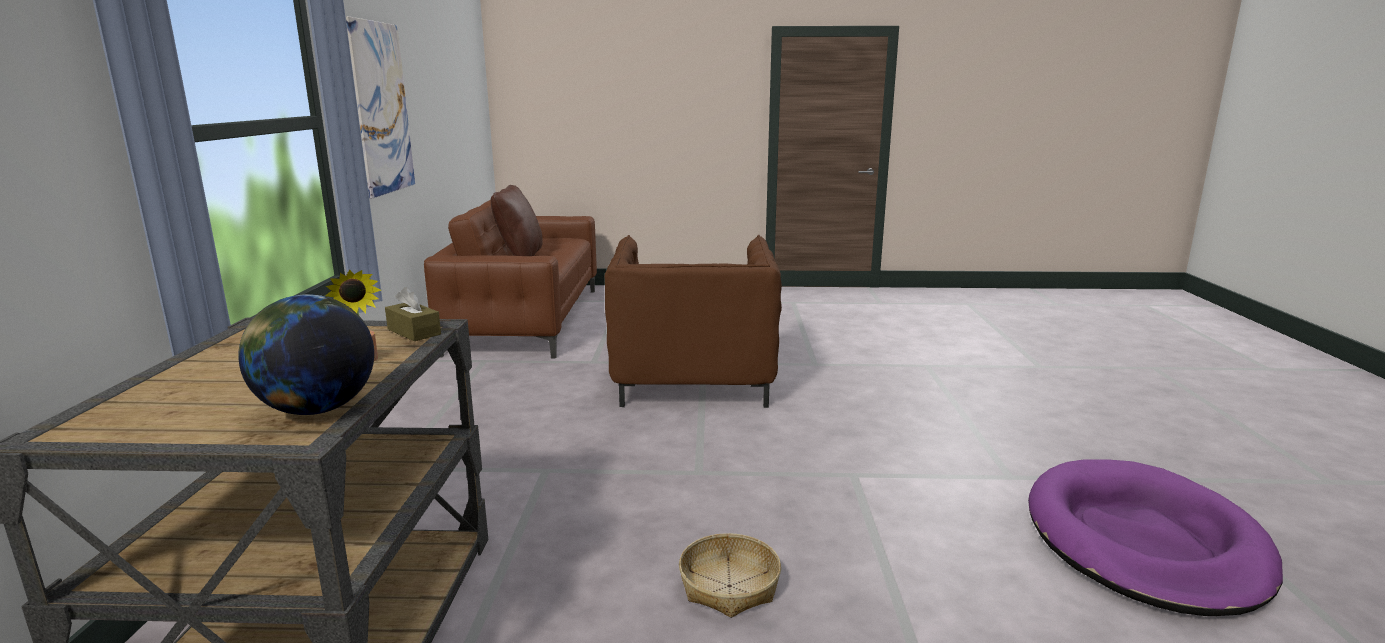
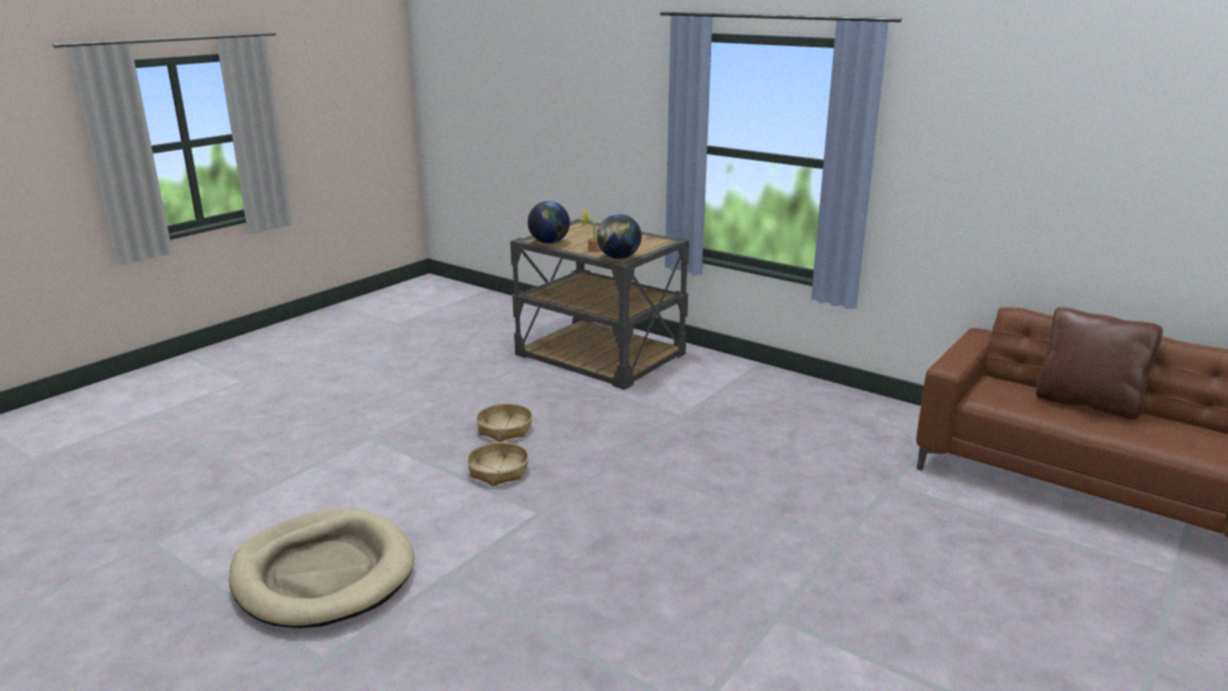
camera: 125 degrees right, 5 degrees up
picture [346,16,415,199] -> none
brown tissue box [385,287,441,341] -> globe [597,214,641,259]
brown armchair [605,235,782,408] -> none
purple dog bed [1028,459,1283,616] -> beige dog bed [229,508,415,628]
none -> basket [467,442,529,486]

